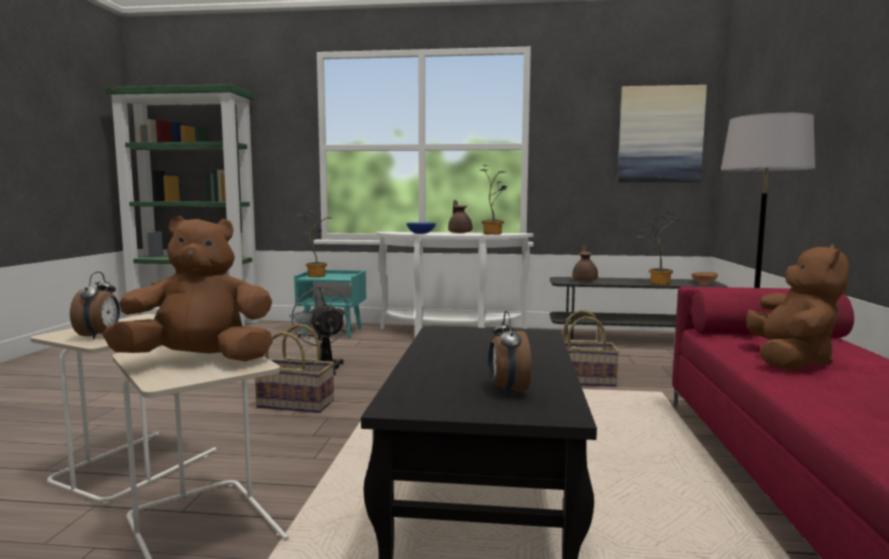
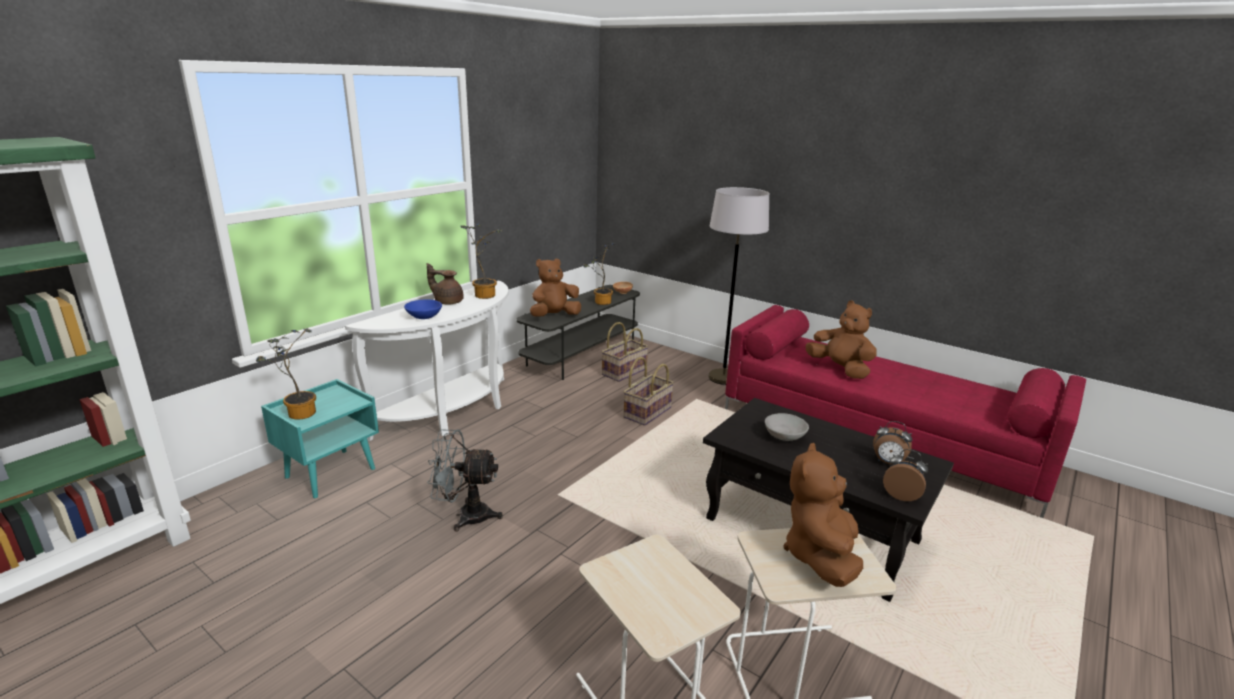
camera: 60 degrees left, 15 degrees up
alarm clock [70,272,120,339] -> alarm clock moved to [883,449,928,501]
basket [255,324,334,413] -> basket moved to [601,322,649,382]
brown teapot [572,245,598,281] -> brown plush toy [530,258,581,317]
picture [618,85,707,182] -> none
none -> grey bowl [765,413,809,441]

